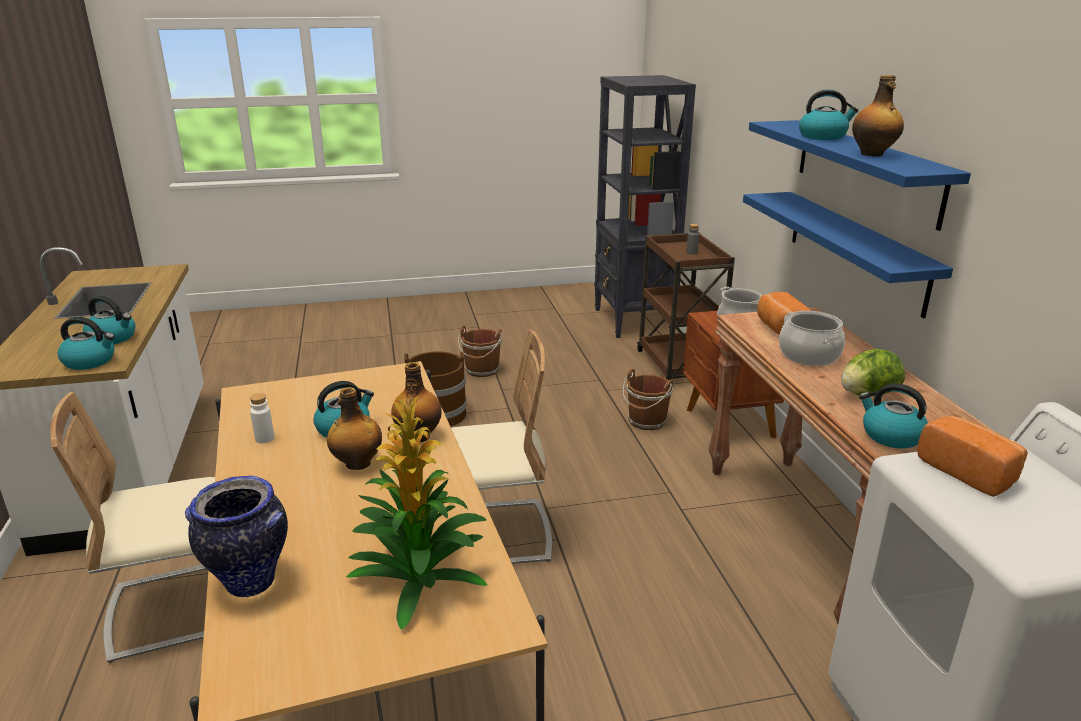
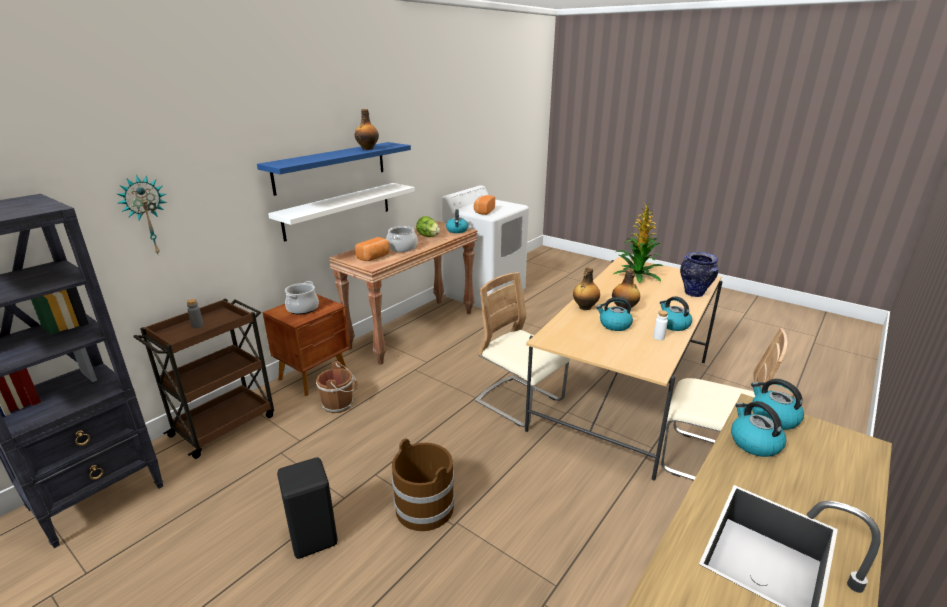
camera: 130 degrees left, 0 degrees up
brown bucket [458,326,502,377] -> black stool [277,457,338,559]
blue shelf [743,192,953,318] -> white shelf [268,183,415,242]
kettle [799,90,859,140] -> kettle moved to [660,296,692,331]
none -> wall clock [117,175,167,256]

